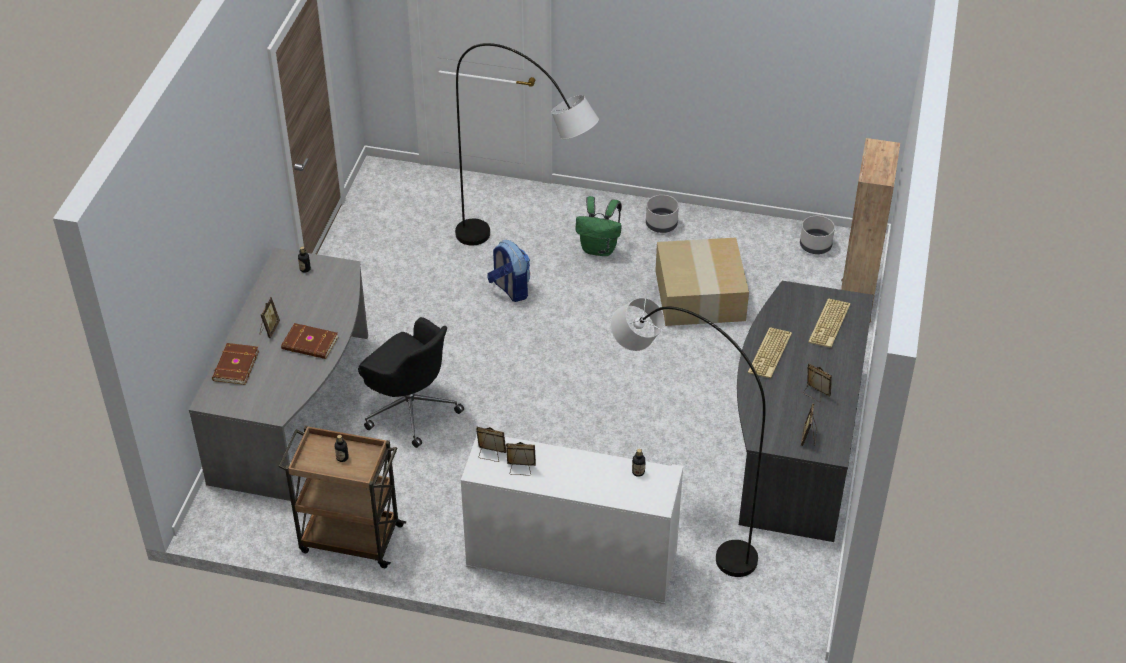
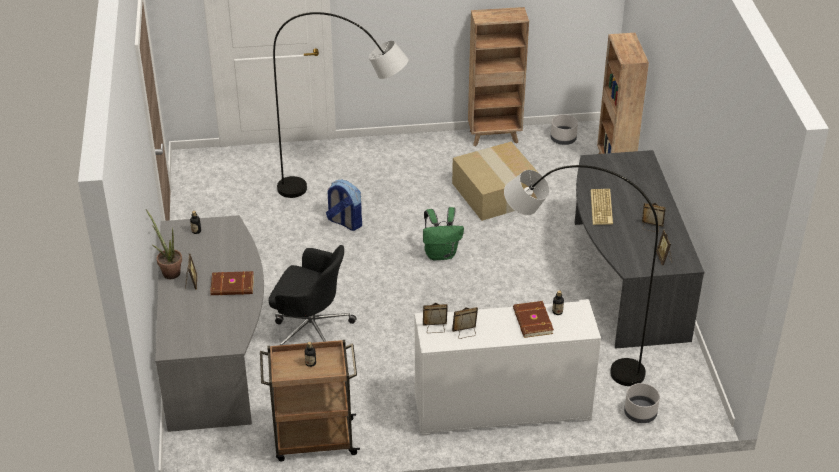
camera: 20 degrees left, 5 degrees down
brown book [212,343,259,385] -> brown book moved to [513,301,554,338]
green backpack [576,196,622,256] -> green backpack moved to [423,207,464,261]
grey planter [646,195,679,233] -> grey planter moved to [624,383,660,423]
keyboard [808,299,850,348] -> none
none -> potted plant [146,209,182,279]
none -> brown bookcase [468,7,529,146]

